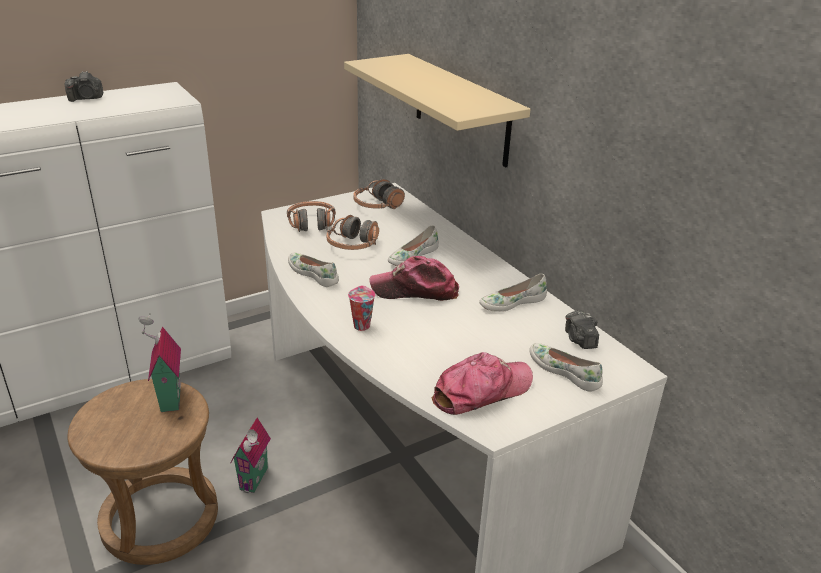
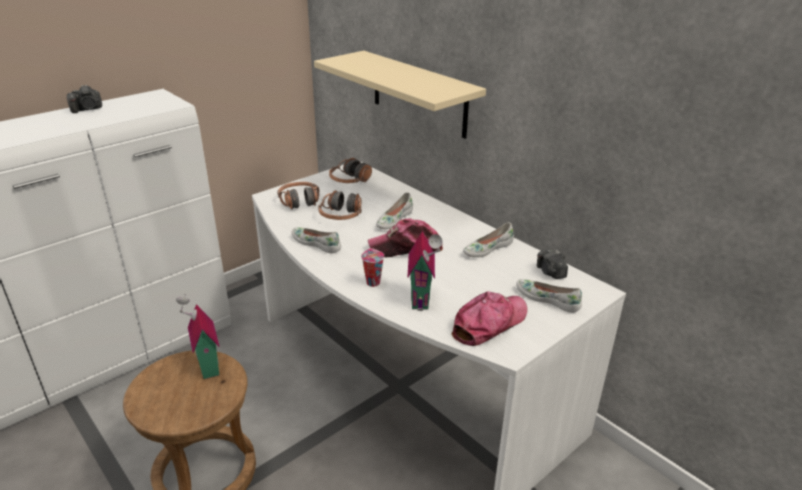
camera: 10 degrees left, 0 degrees up
toy house [230,417,271,493] -> toy house moved to [407,231,443,311]

